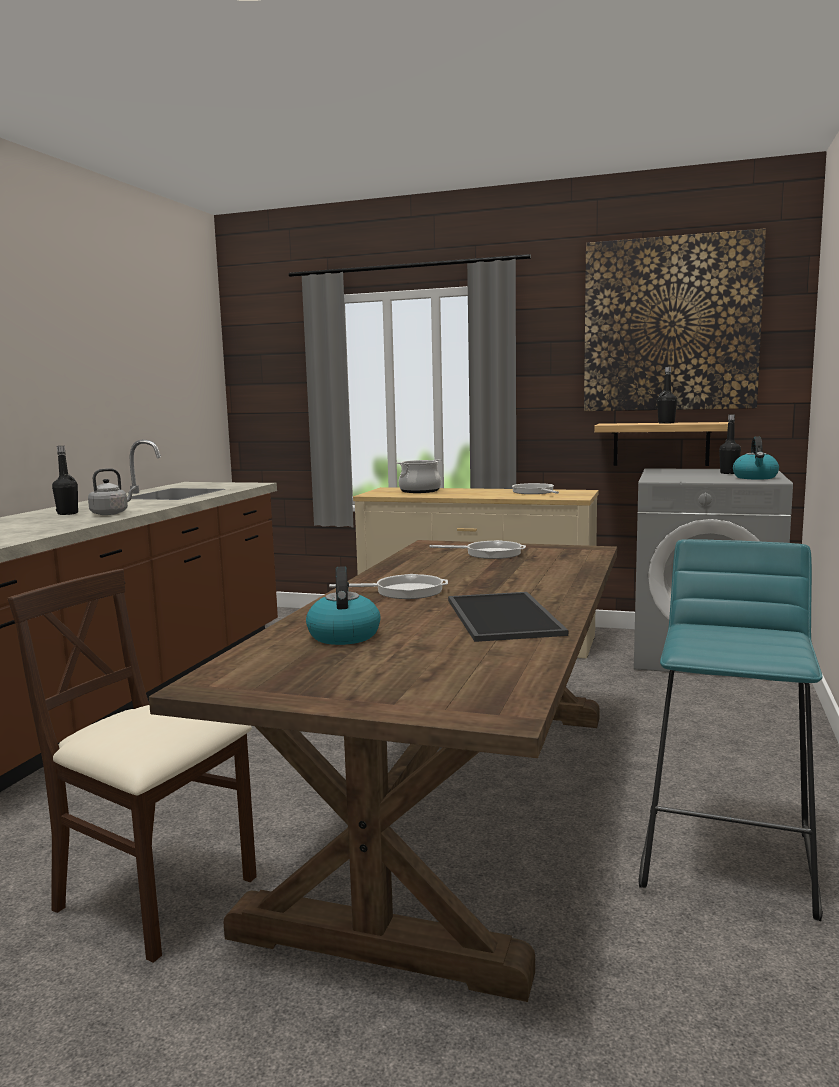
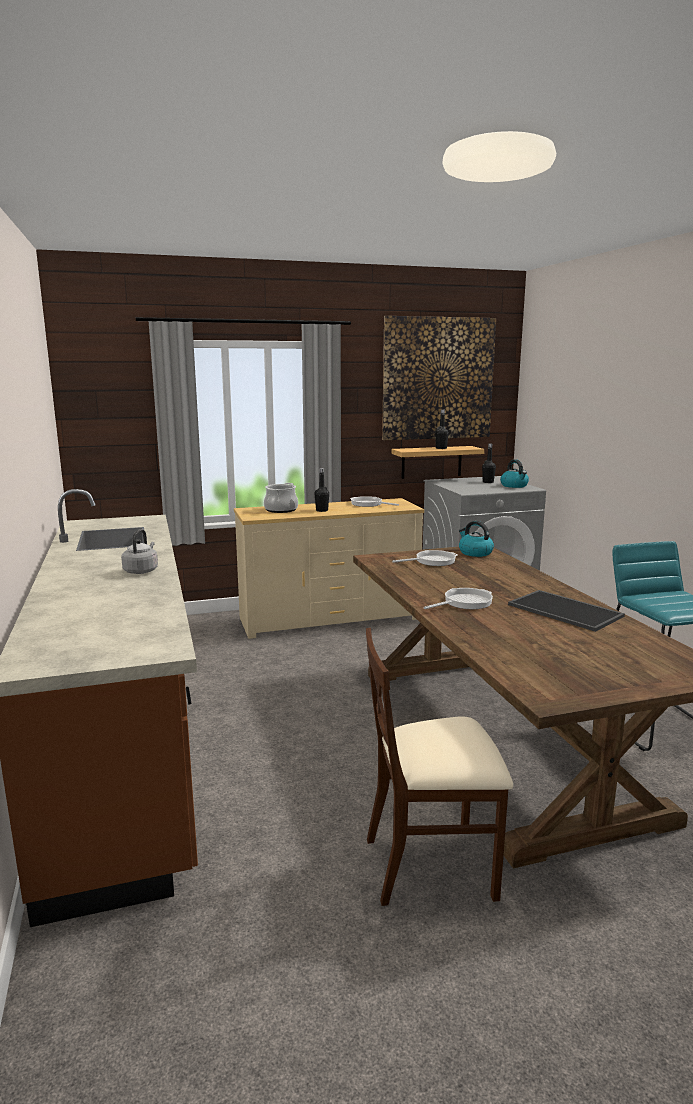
camera: 35 degrees left, 5 degrees up
black bottle [52,446,78,515] -> black bottle moved to [315,468,329,512]
kettle [306,566,381,645] -> kettle moved to [459,521,494,557]

